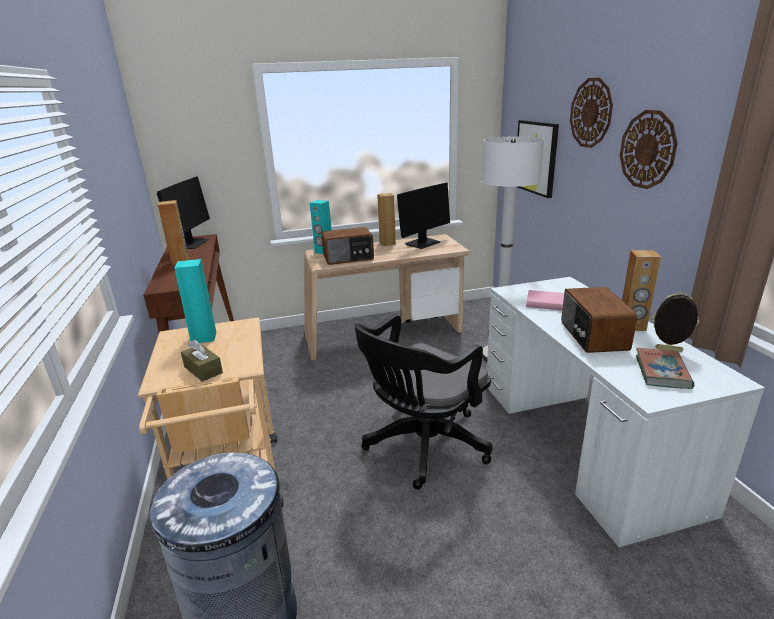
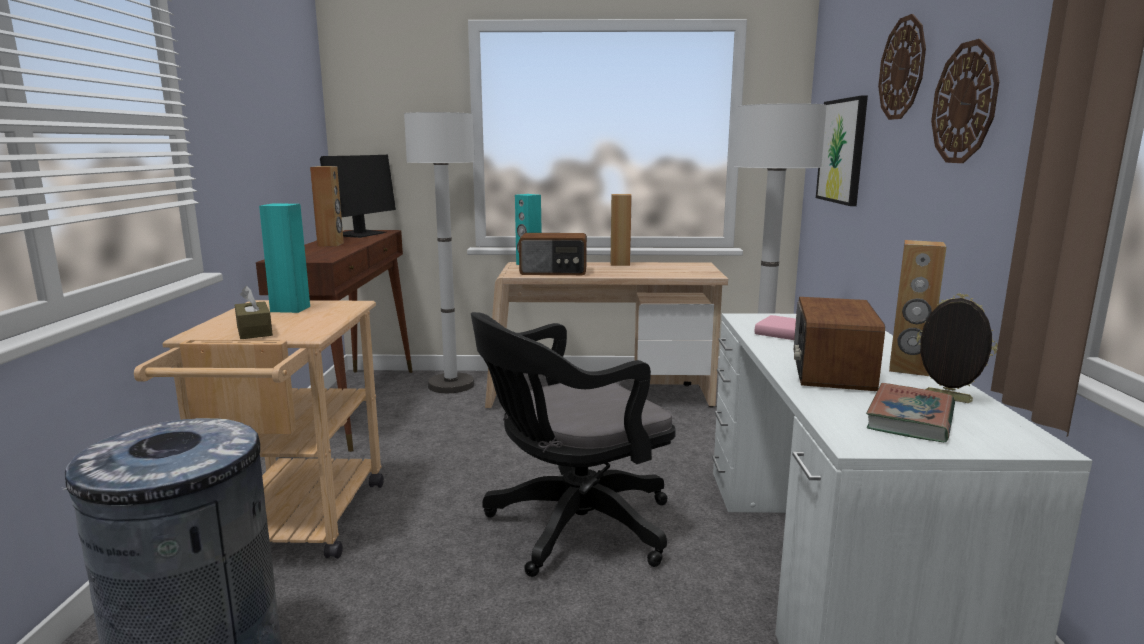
camera: 15 degrees right, 10 degrees down
monitor [397,183,450,249] -> none
none -> white floor lamp [404,112,475,393]

